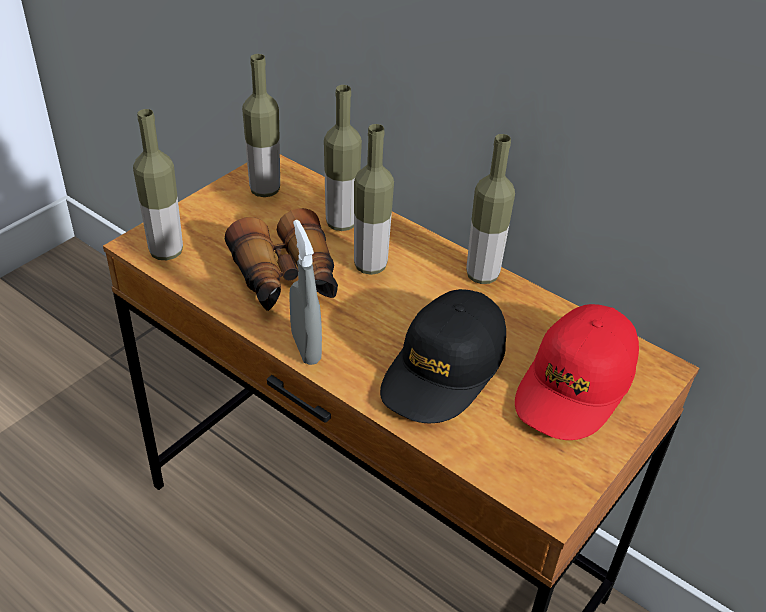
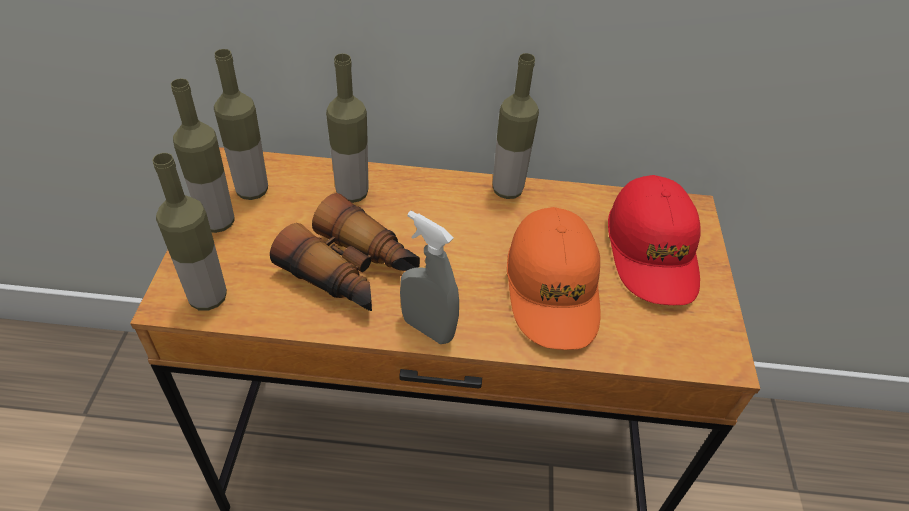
camera: 35 degrees left, 5 degrees up
bottle [354,124,394,275] -> bottle moved to [171,78,234,233]
black cap [380,289,506,423] -> orange cap [507,207,601,350]

